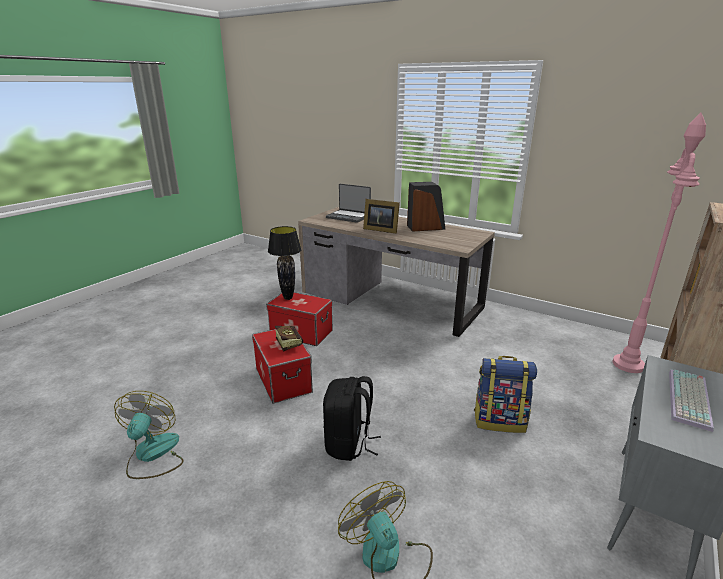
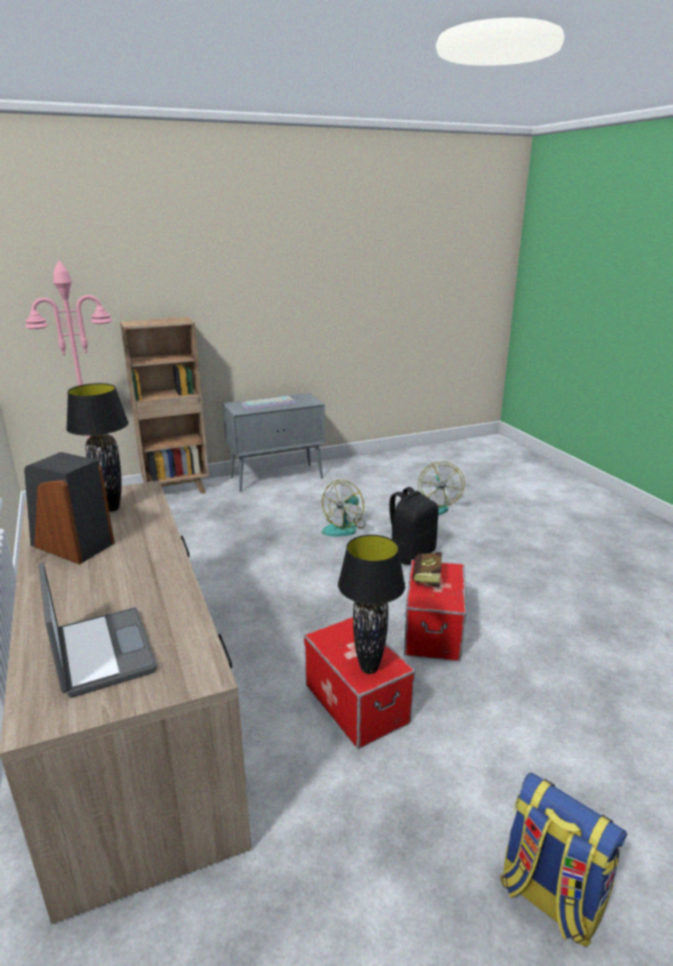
camera: 145 degrees left, 0 degrees up
fan [114,391,183,479] -> fan moved to [322,480,366,537]
picture frame [363,199,400,234] -> none
backpack [474,356,537,433] -> backpack moved to [501,773,627,947]
none -> black table lamp [66,383,129,512]

